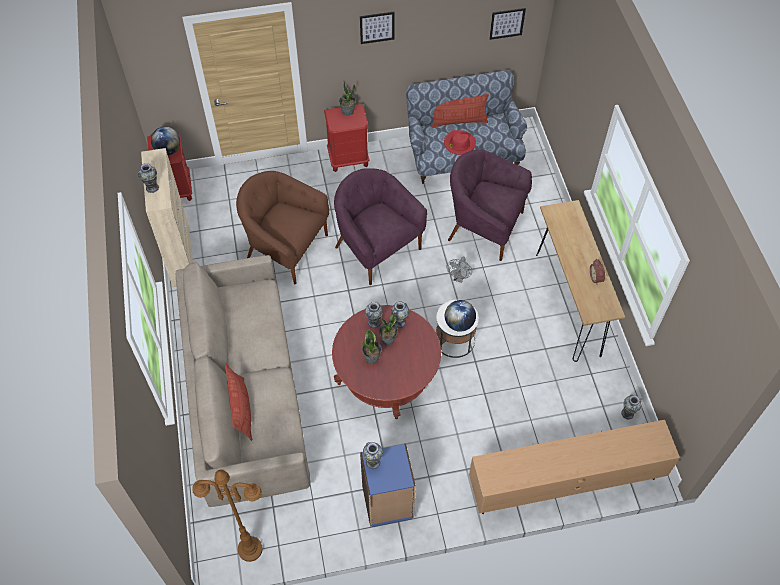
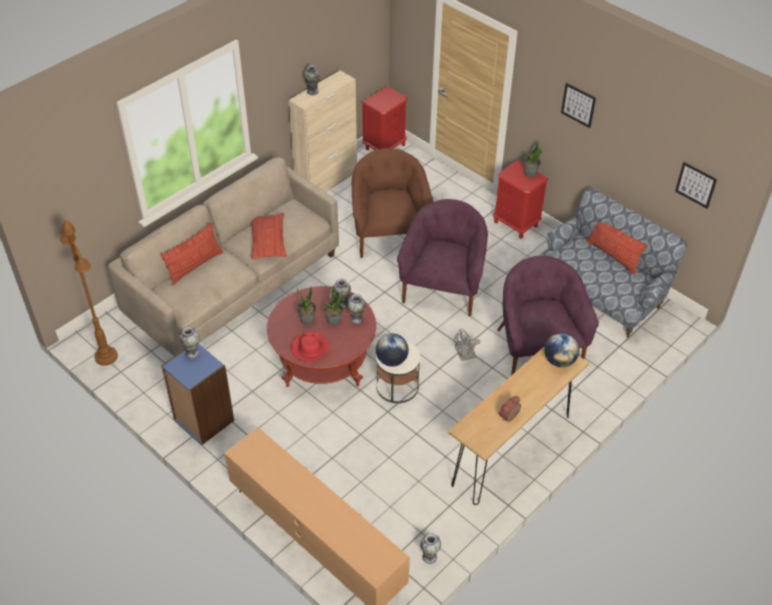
camera: 55 degrees right, 10 degrees down
globe [151,126,180,155] -> globe moved to [544,333,579,367]
red hat [444,130,476,155] -> red hat moved to [291,332,329,362]
none -> pillow [251,213,287,259]

